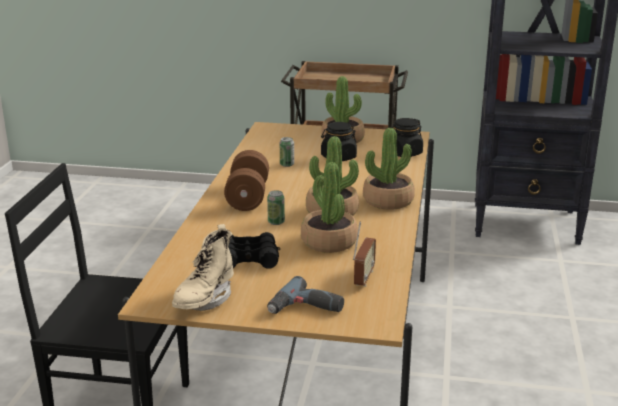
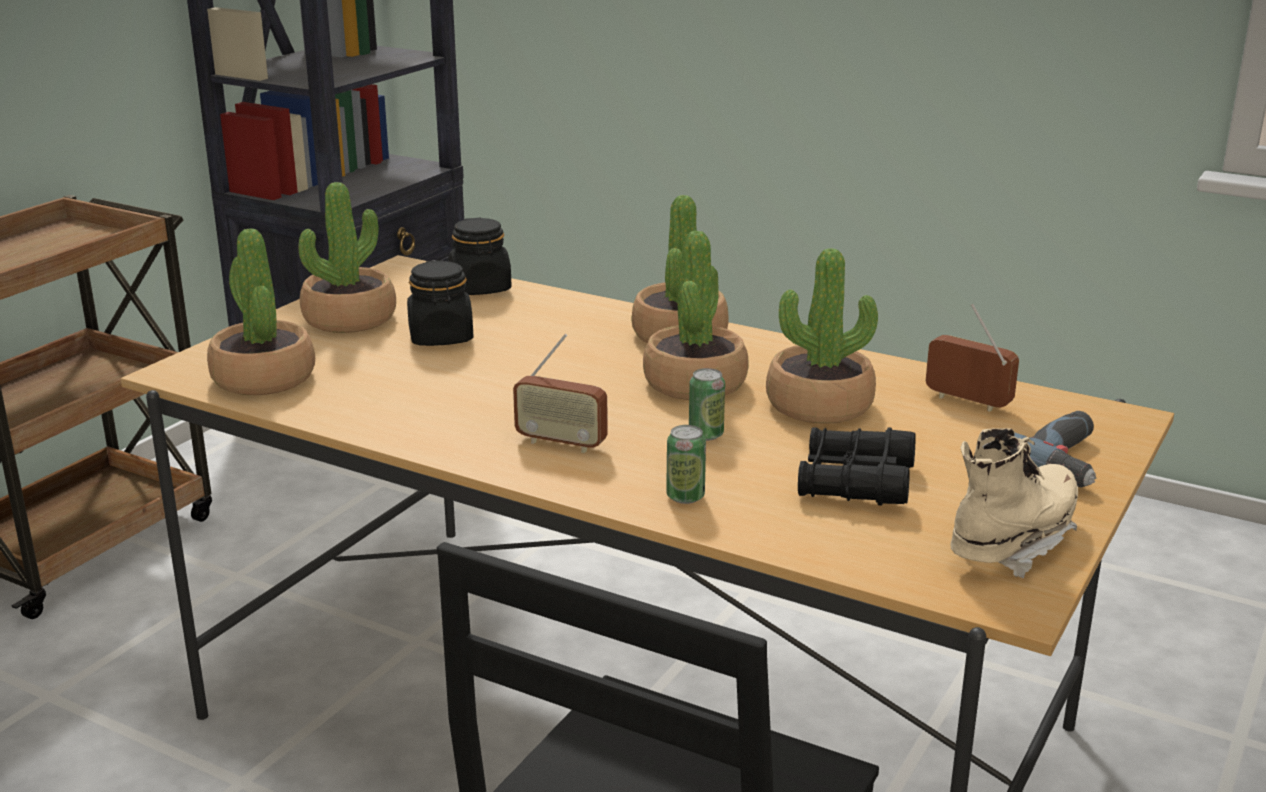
camera: 70 degrees left, 0 degrees up
beige boot [172,224,234,311] -> beige boot turned 90 degrees counterclockwise [950,428,1078,578]
brown dumbbell [224,150,269,211] -> radio [513,334,608,453]
can [280,137,294,167] -> can moved to [666,425,706,504]
none -> potted plant [207,228,315,395]

